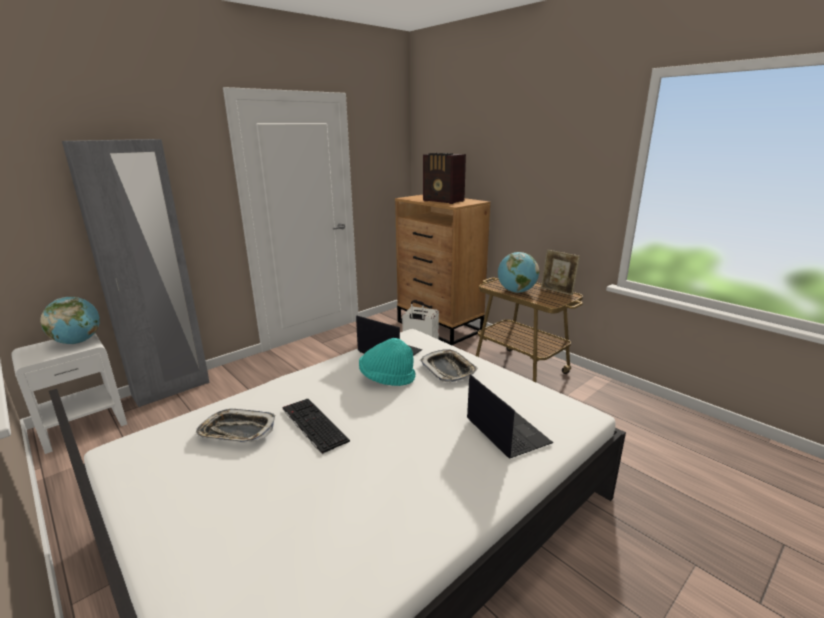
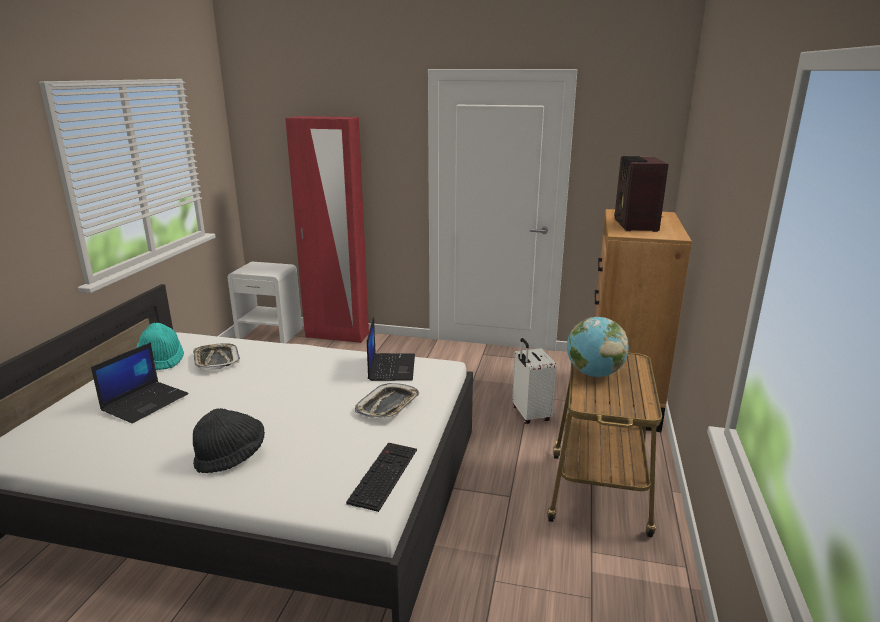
camera: 55 degrees right, 0 degrees up
globe [40,297,100,344] -> none
grey wardrobe [62,139,210,407] -> red wardrobe [285,116,369,343]
keyboard [283,399,350,454] -> keyboard moved to [346,442,417,512]
turquoise hat [359,338,415,386] -> turquoise hat moved to [136,323,184,370]
laptop [467,374,553,459] -> laptop moved to [91,342,189,423]
picture frame [541,249,580,295] -> none
none -> black hat [193,408,265,473]

